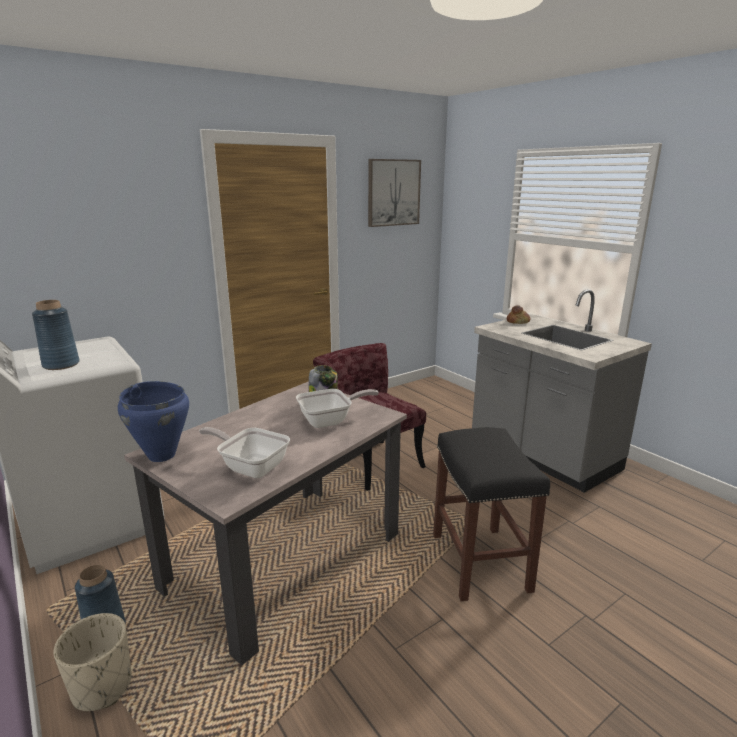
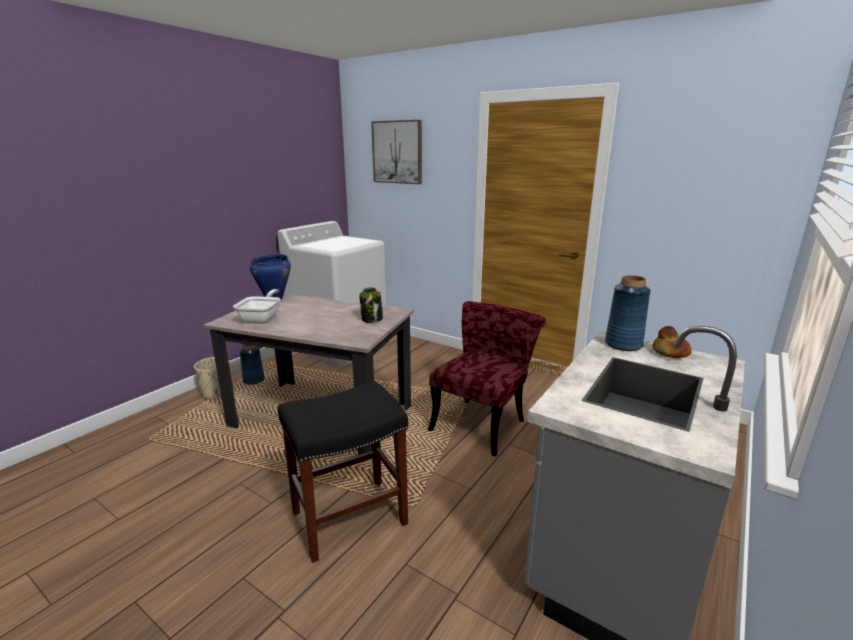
camera: 70 degrees right, 0 degrees up
blue vase [32,300,80,370] -> blue vase moved to [605,275,651,351]
frying pan [296,389,379,428] -> none
picture [368,159,421,227] -> picture moved to [371,120,422,184]

